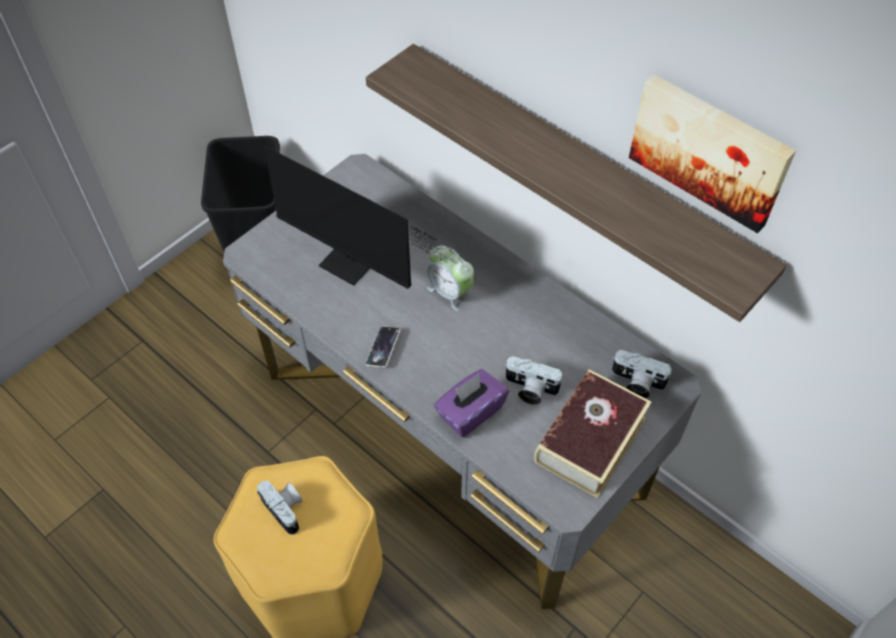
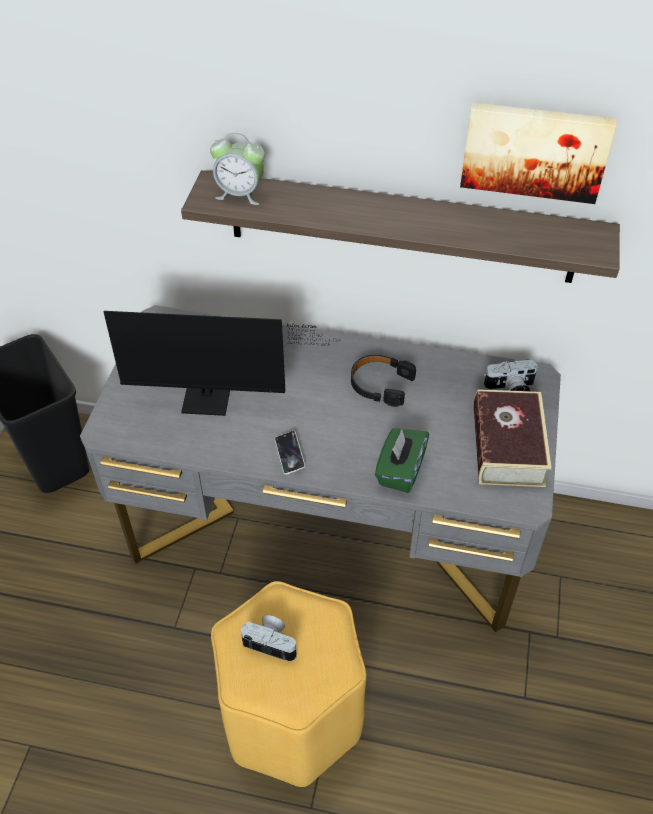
camera: 30 degrees left, 5 degrees down
alarm clock [427,245,474,311] -> alarm clock moved to [210,133,265,205]
purple tissue box [434,369,509,437] -> green tissue box [375,428,429,493]
camera [505,356,563,405] -> none
none -> black headphones [351,355,416,407]

